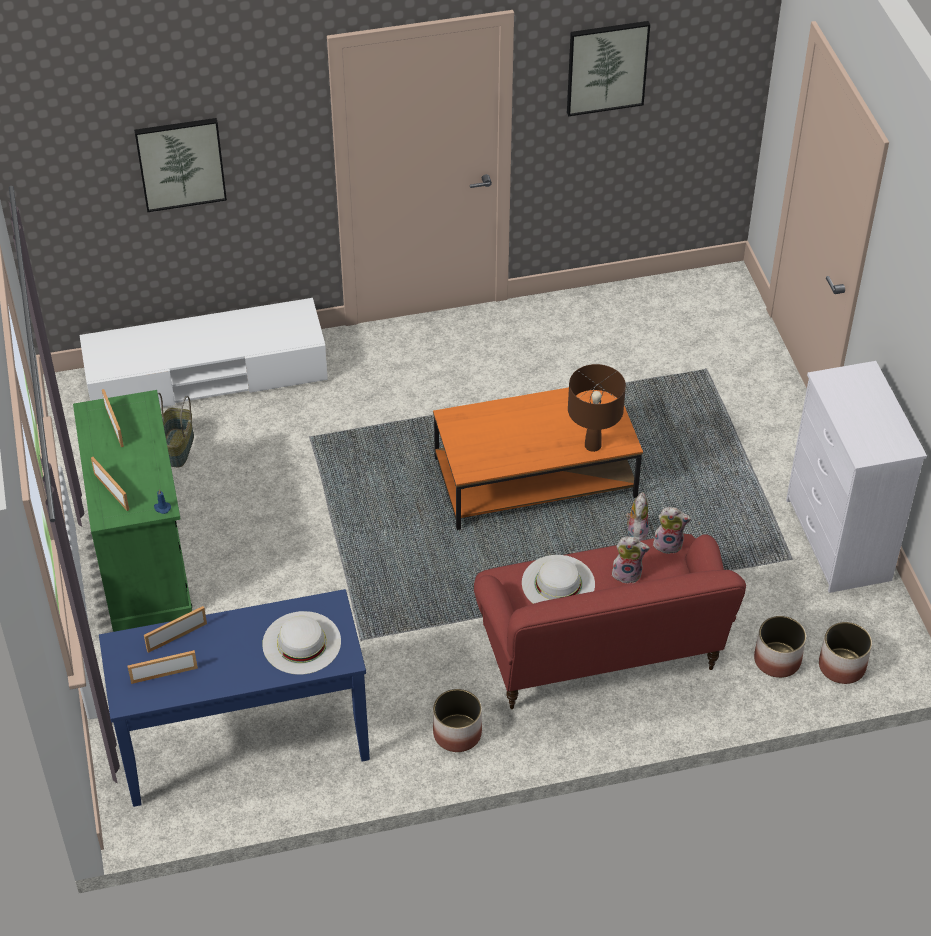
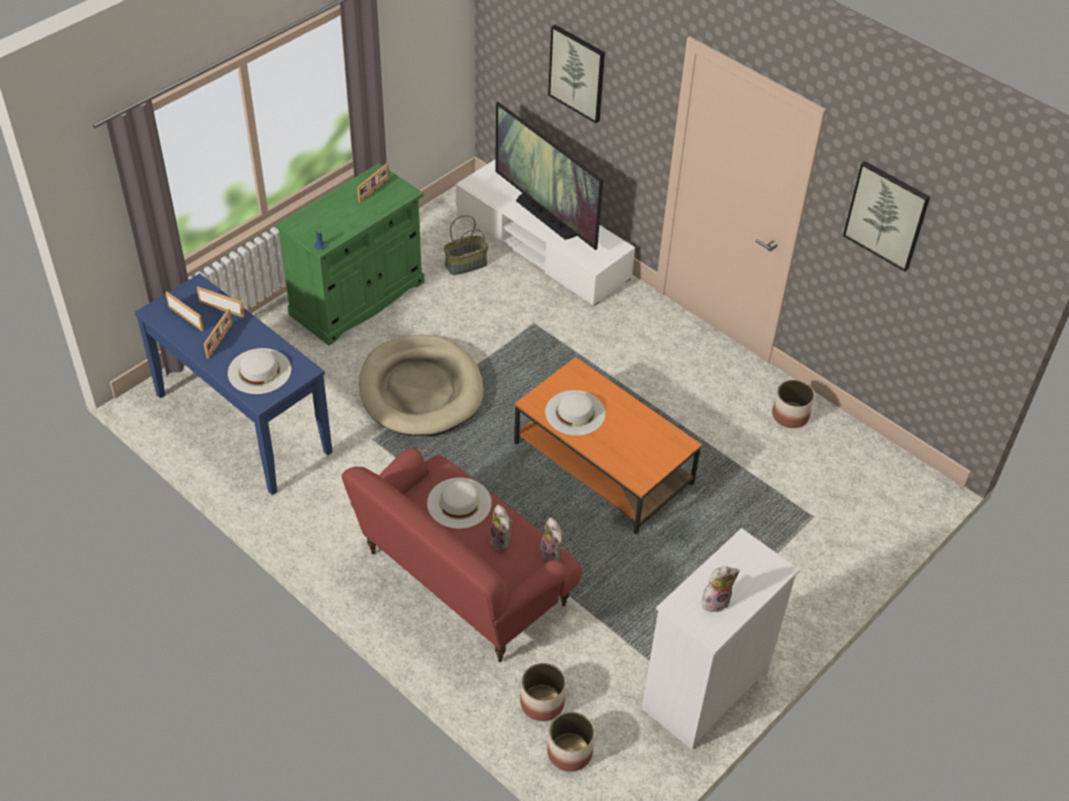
camera: 55 degrees right, 0 degrees up
picture frame [91,457,129,511] -> picture frame moved to [204,309,232,359]
planter [433,689,482,752] -> planter moved to [772,380,815,428]
brown table lamp [568,364,626,452] -> none
plush toy [626,492,649,541] -> plush toy moved to [702,566,740,612]
none -> beige dog bed [359,335,484,436]
none -> television [495,102,603,250]
none -> white hat [545,390,606,436]

